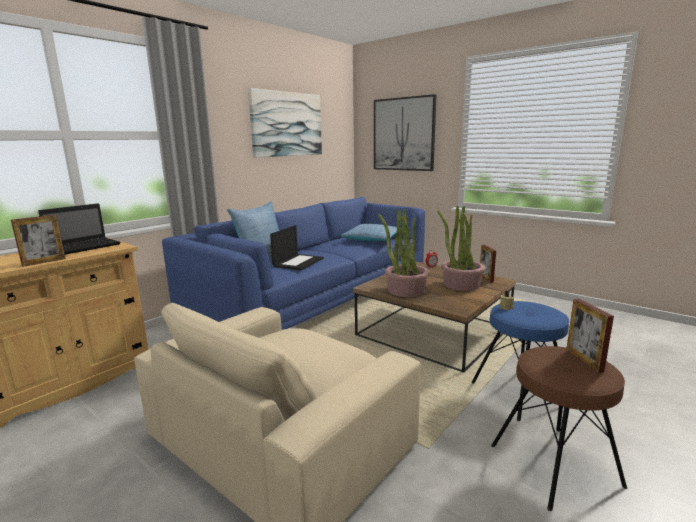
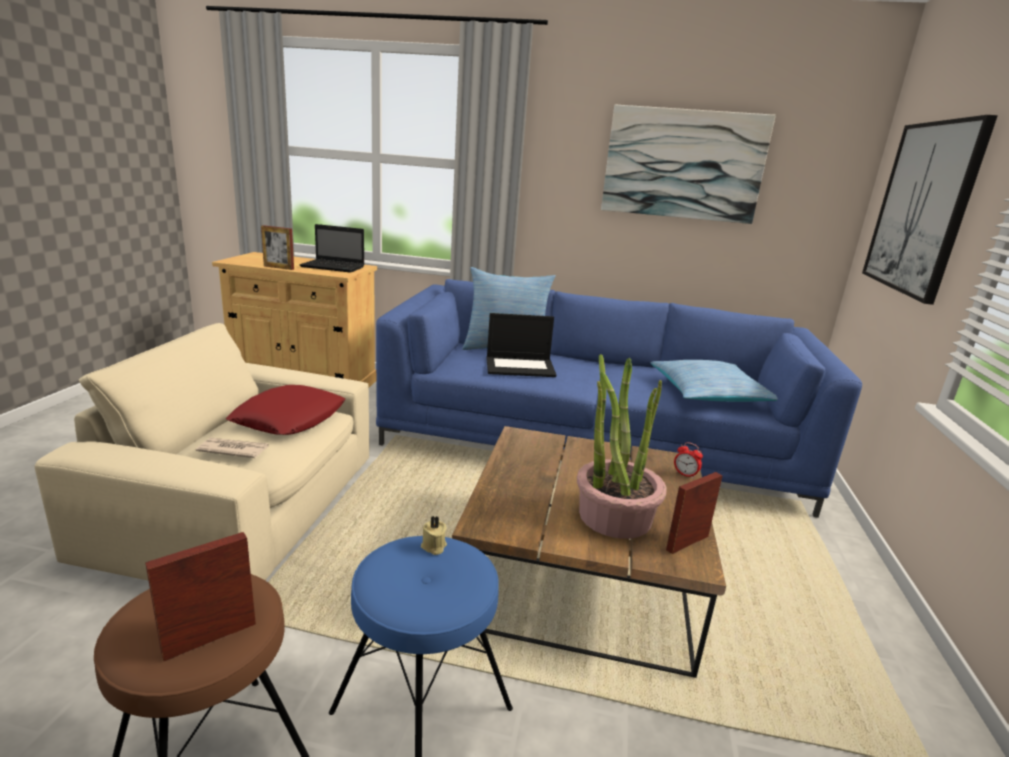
camera: 60 degrees right, 5 degrees up
potted plant [378,209,430,297] -> none
none -> newspaper [196,438,269,458]
none -> red pillow [226,385,345,435]

